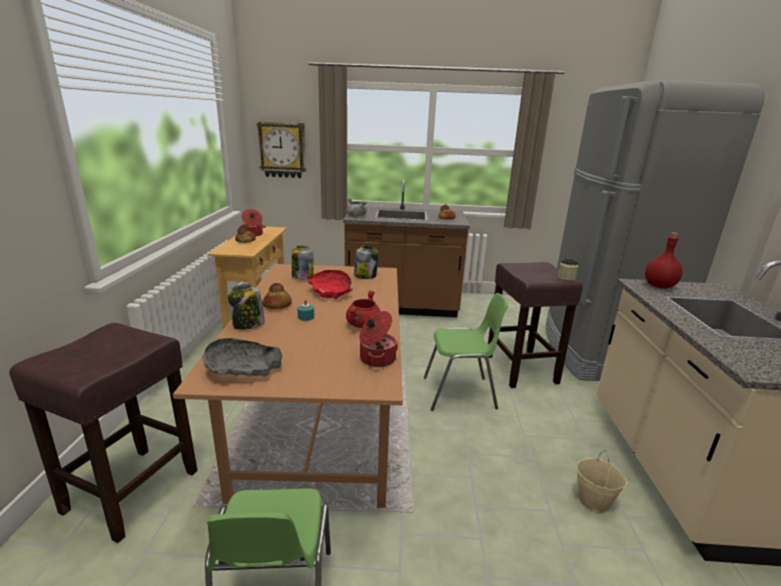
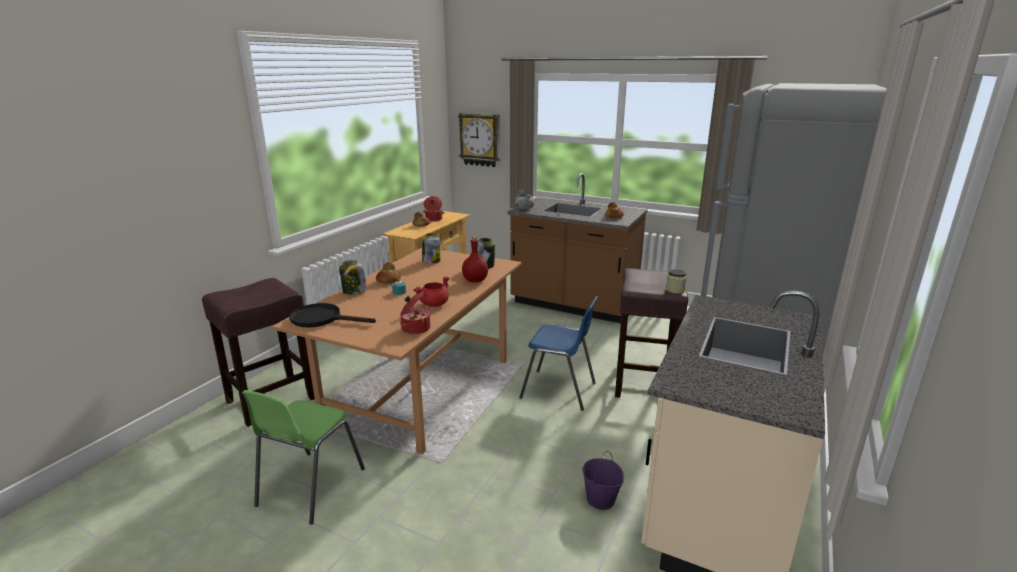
camera: 25 degrees right, 0 degrees up
grey bowl [202,338,282,377] -> black frying pan [289,303,376,327]
red bowl [308,270,353,299] -> none
green chair [424,293,508,411] -> blue chair [519,296,598,411]
beige bucket [577,450,628,513] -> purple bucket [582,451,624,510]
red bottle [645,232,683,289] -> red bottle moved to [462,236,488,282]

